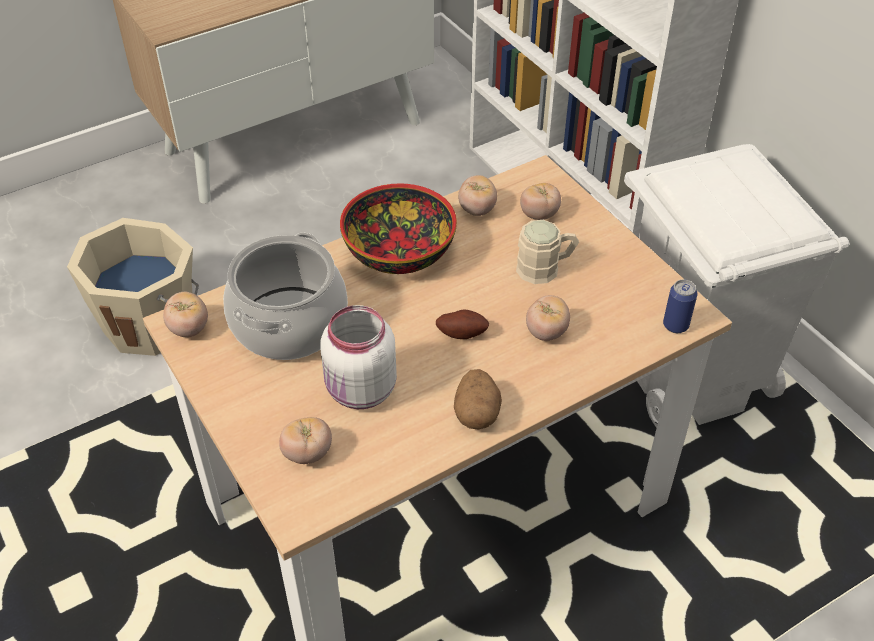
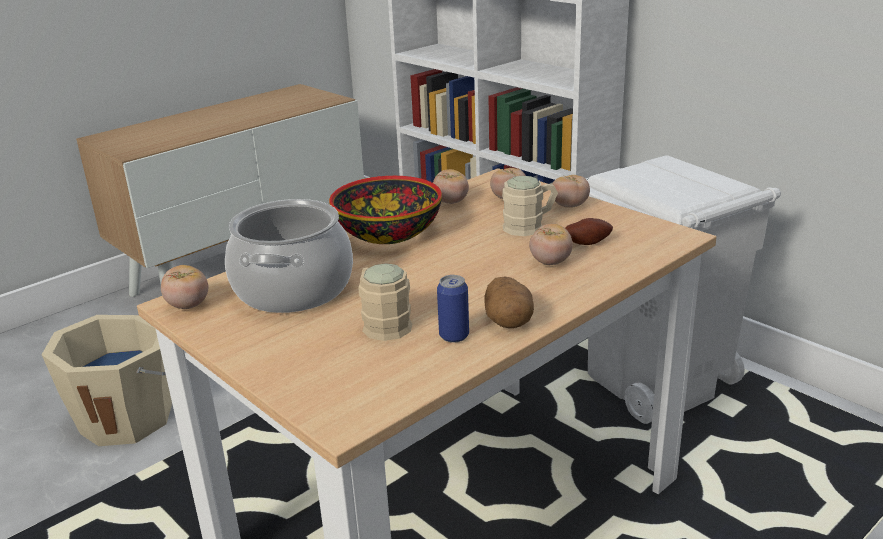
camera: 10 degrees left, 20 degrees down
tomato [279,417,332,464] -> tomato moved to [552,175,590,208]
white jar [321,305,397,409] -> beige mug [359,263,413,341]
potato [436,309,489,339] -> potato moved to [565,218,613,245]
can [663,279,697,333] -> can moved to [437,275,469,343]

